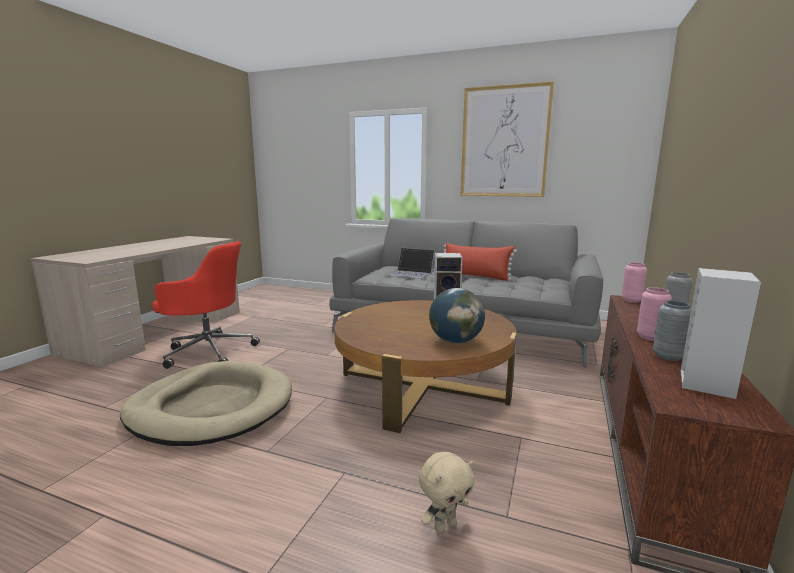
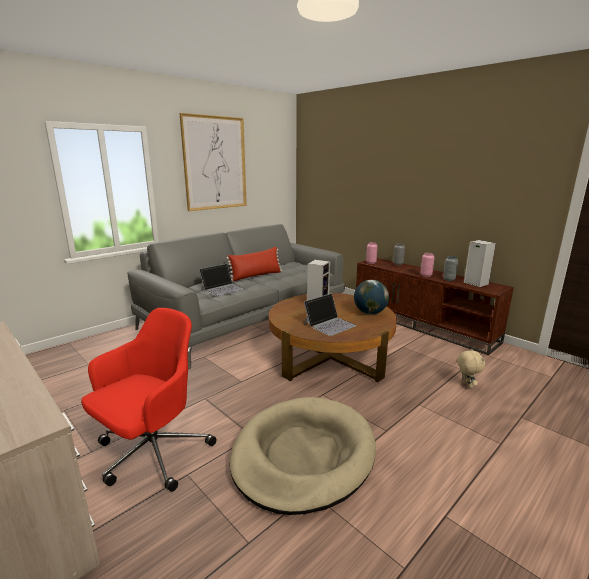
camera: 65 degrees left, 5 degrees up
none -> laptop [304,293,357,336]

